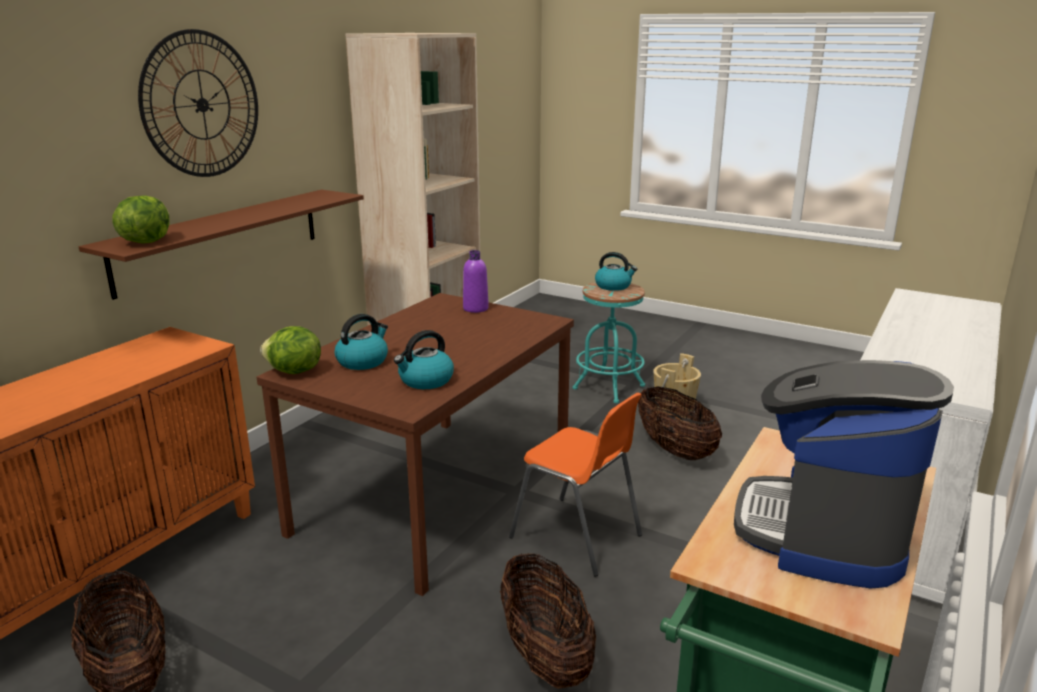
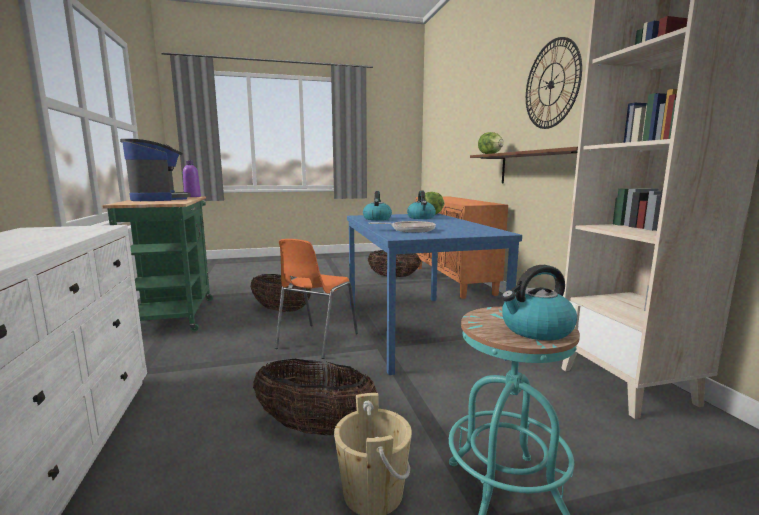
camera: 135 degrees right, 10 degrees down
brown dining table [257,293,574,596] -> blue dining table [347,213,522,375]
purple bottle [463,250,489,313] -> purple bottle moved to [183,161,201,197]
orange chair [509,392,642,577] -> orange chair turned 60 degrees counterclockwise [275,239,358,359]
none -> frying pan [369,221,436,233]

